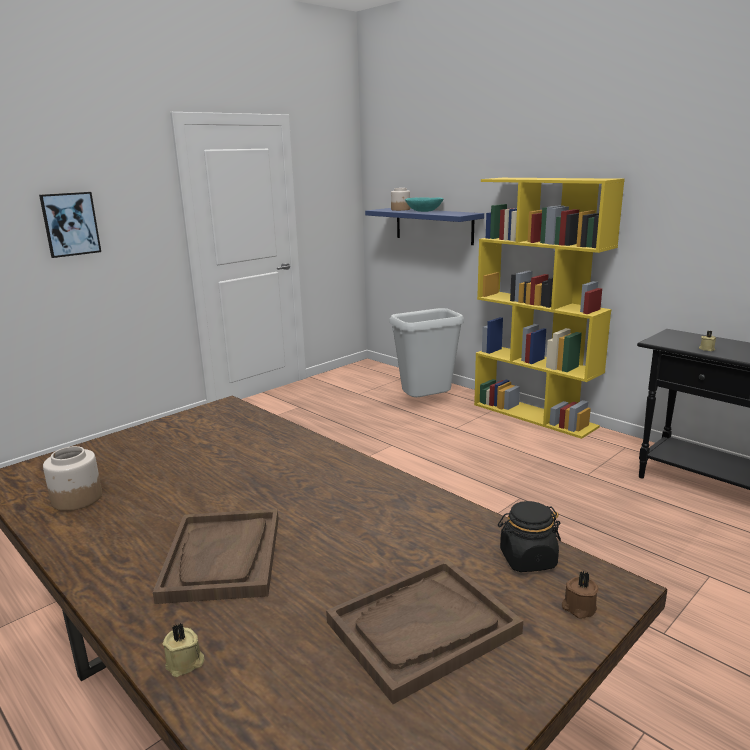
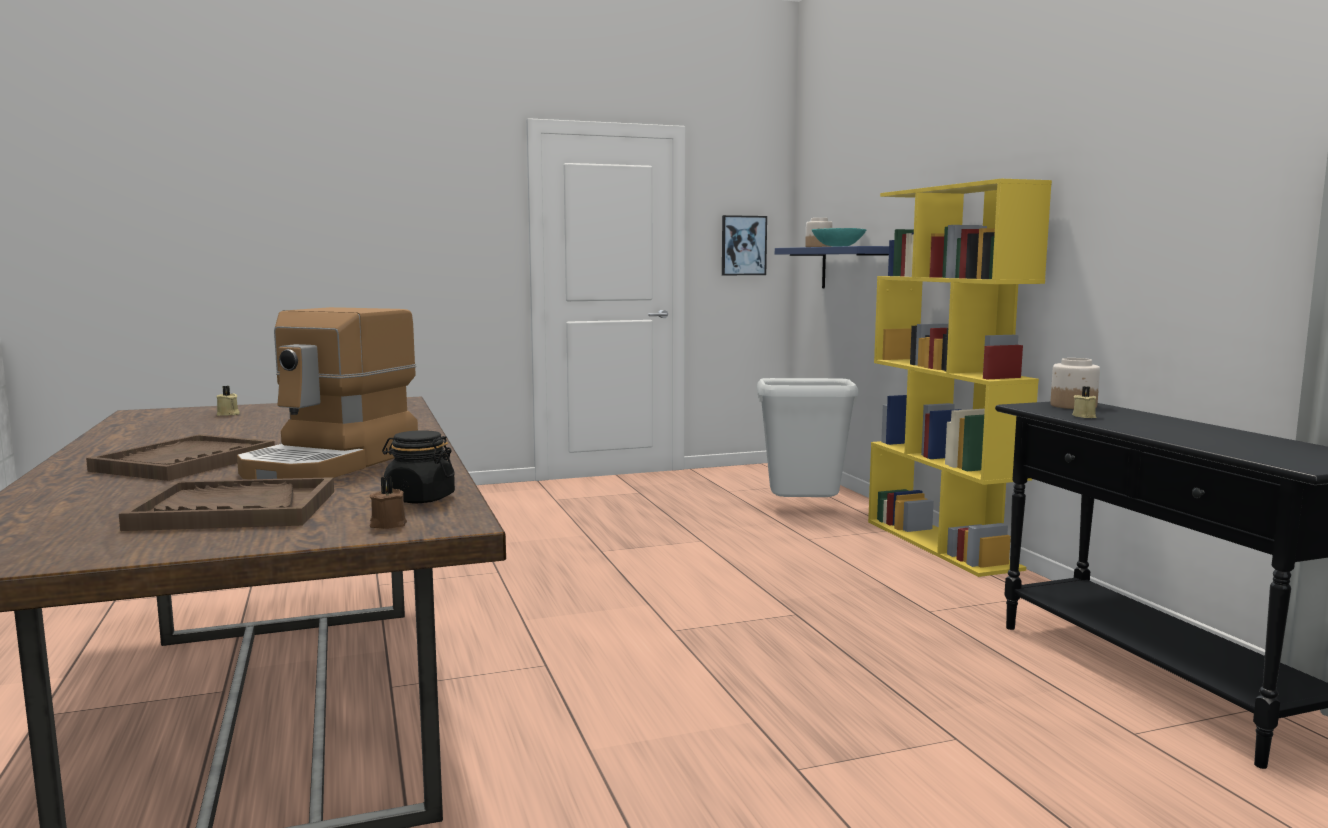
camera: 25 degrees right, 10 degrees down
picture [39,192,101,258] -> picture moved to [722,215,767,275]
jar [43,446,102,511] -> jar moved to [1050,358,1100,409]
beige candle [163,623,205,677] -> beige candle moved to [217,386,240,416]
none -> coffee machine [237,307,418,479]

